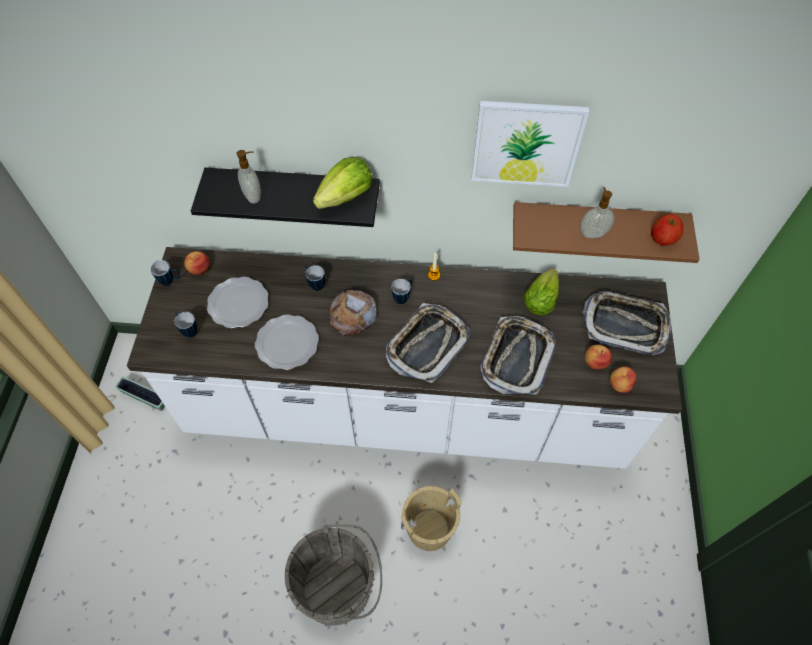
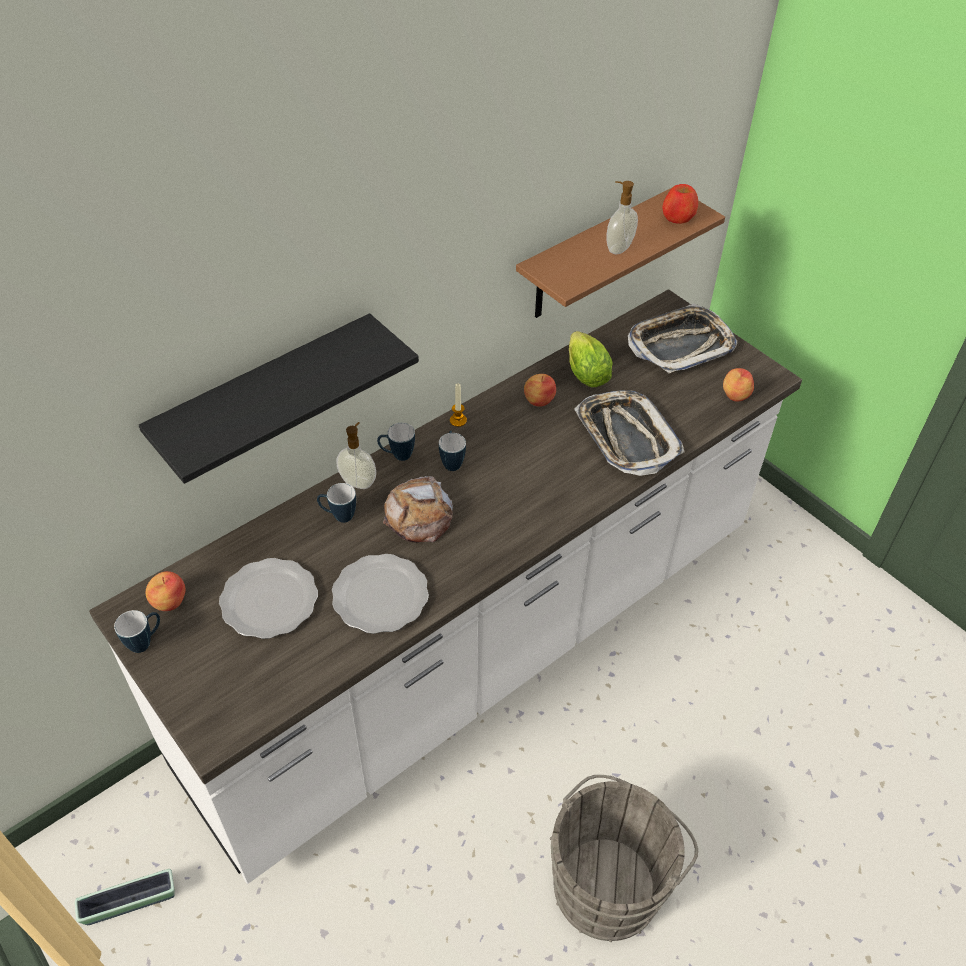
camera: 45 degrees left, 10 degrees down
mug [174,312,197,338] -> mug moved to [377,423,415,461]
soap dispenser [236,150,261,204] -> soap dispenser moved to [337,422,376,489]
lettuce [313,157,372,209] -> none
tray [386,303,470,383] -> none
beige bucket [401,486,462,551] -> none
picture [471,101,589,187] -> none
apple [585,345,612,370] -> apple moved to [524,374,556,407]

